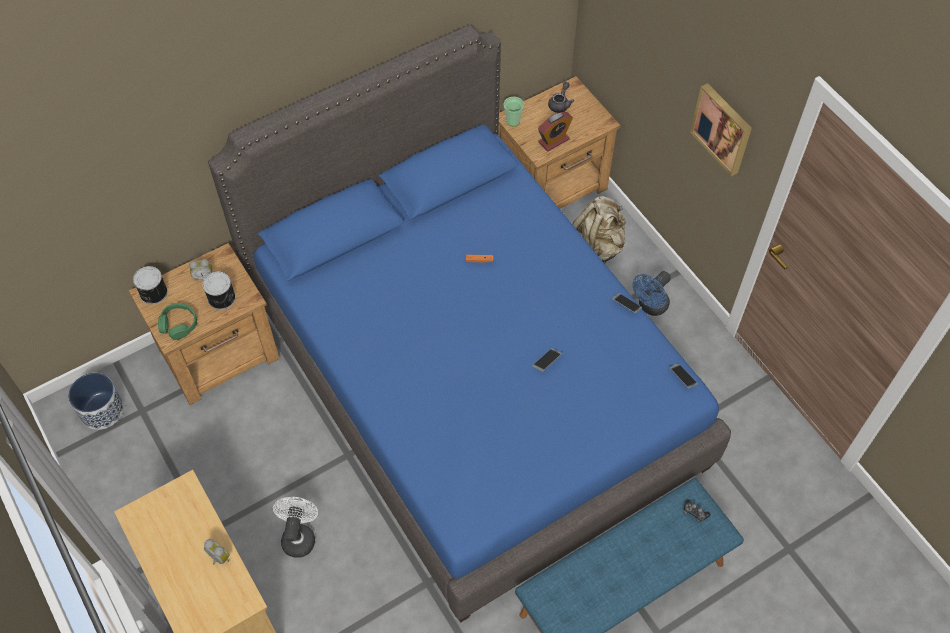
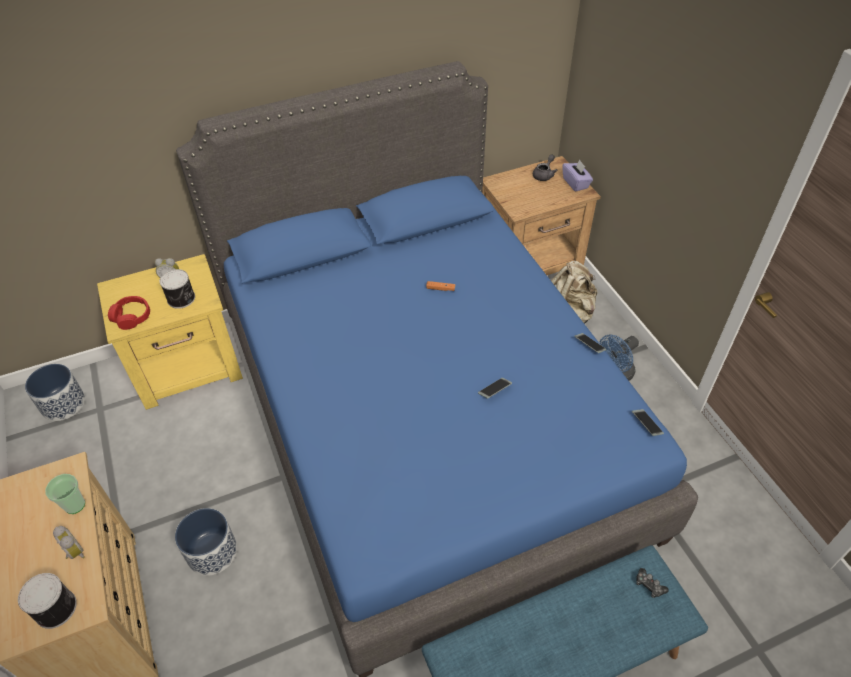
camera: 10 degrees right, 10 degrees down
brown nightstand [129,243,280,405] -> yellow nightstand [97,254,243,410]
can [133,266,168,305] -> can moved to [18,573,77,629]
green headphones [158,303,197,340] -> red headphones [108,296,150,330]
white fan [273,497,318,558] -> planter [175,508,237,576]
cup [504,97,524,126] -> cup moved to [45,474,85,514]
alarm clock [538,112,573,152] -> none
picture [690,83,752,176] -> none
none -> purple tissue box [562,159,593,192]

